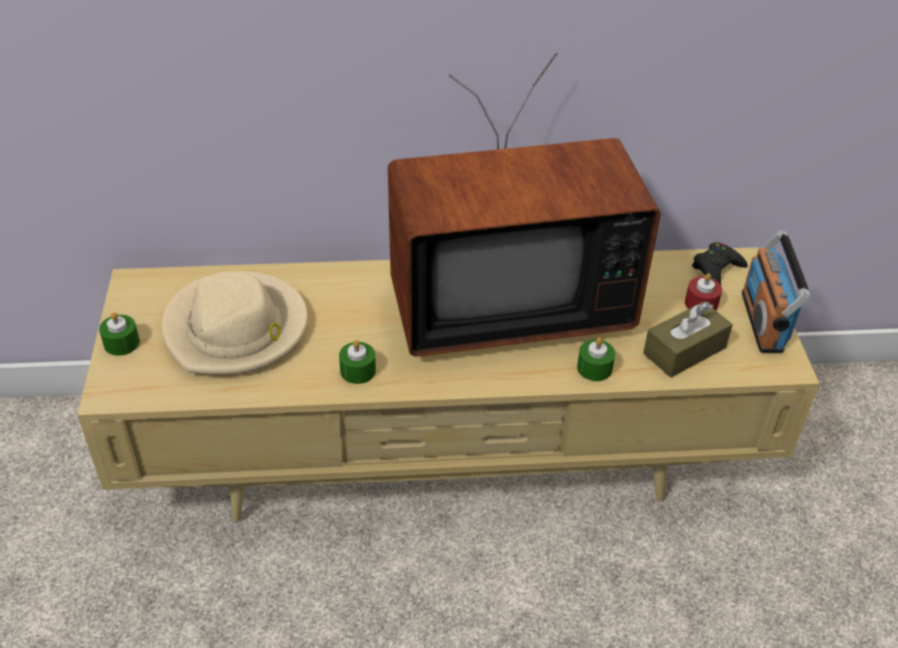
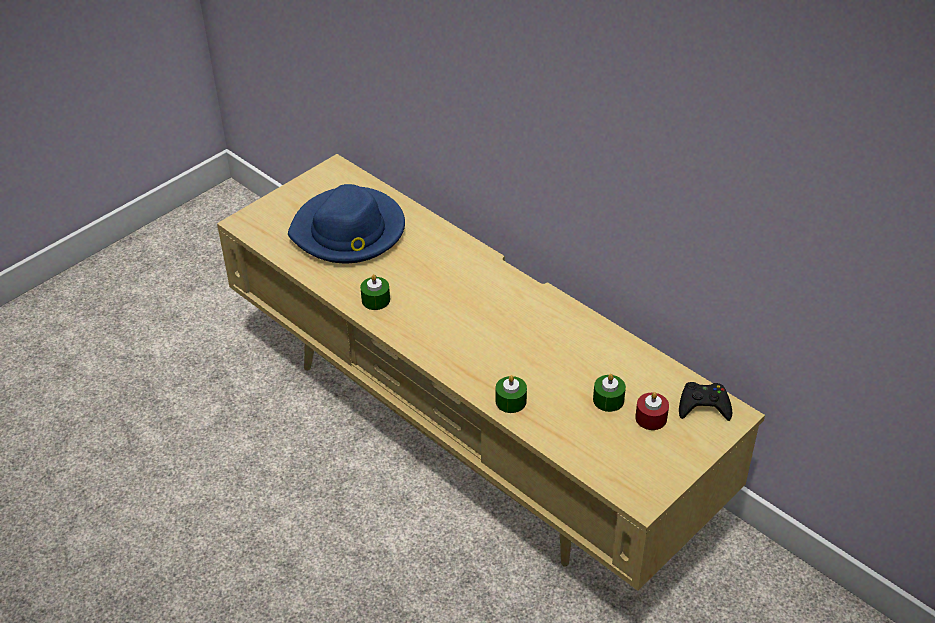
camera: 50 degrees right, 0 degrees up
green candle [99,312,140,356] -> green candle moved to [593,374,626,412]
beige hat [162,271,308,375] -> blue hat [288,184,405,263]
television [388,53,661,357] -> none
brown tissue box [643,302,733,377] -> none
radio [742,230,811,353] -> none

